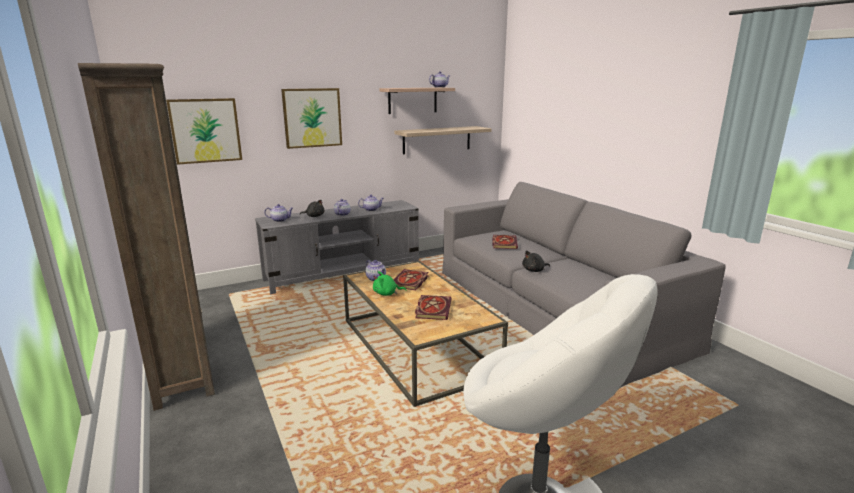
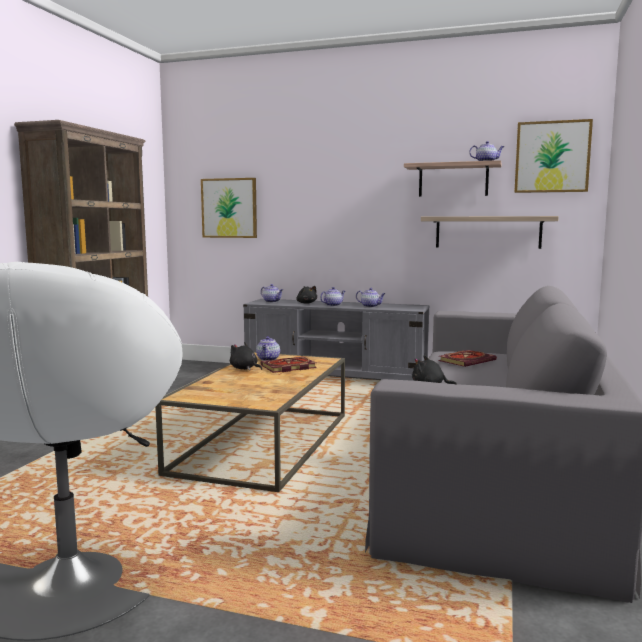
camera: 45 degrees right, 10 degrees down
picture [281,88,342,149] -> picture moved to [514,119,593,193]
green plush toy [373,271,407,296] -> black plush toy [230,342,262,370]
book [415,295,452,320] -> none

